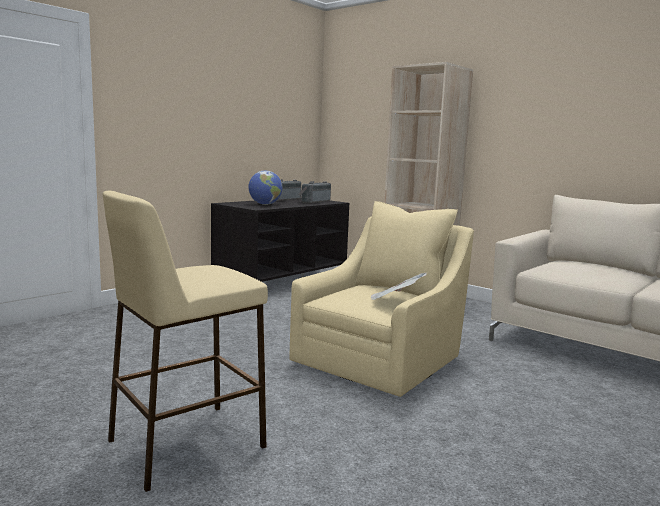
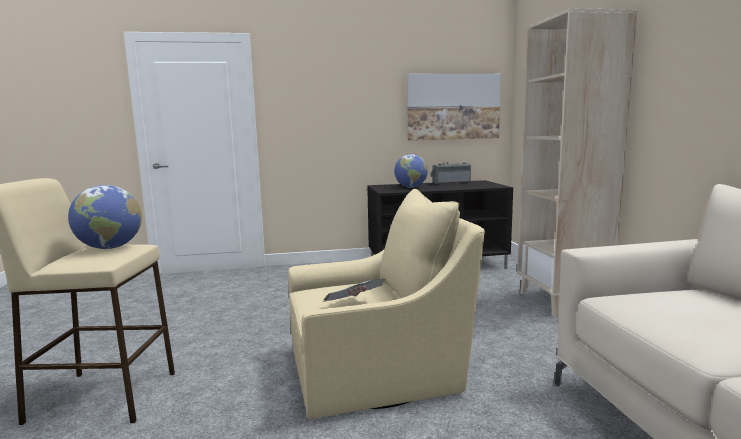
camera: 40 degrees right, 0 degrees up
radio [299,181,331,204] -> none
none -> globe [68,185,142,249]
none -> picture [407,74,501,140]

